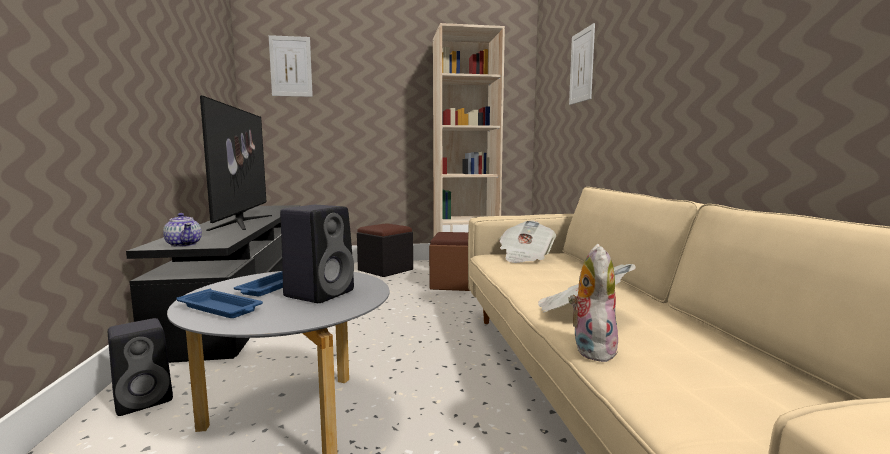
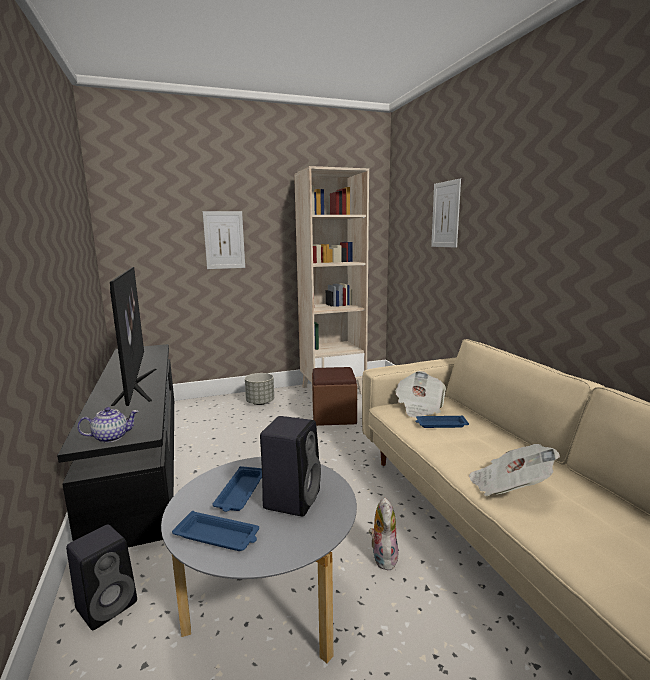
camera: 10 degrees left, 5 degrees up
teapot [163,213,202,247] -> teapot turned 60 degrees counterclockwise [77,407,138,443]
picture [268,35,313,97] -> picture moved to [203,211,245,269]
black ottoman [357,223,413,277] -> grey planter [245,373,274,405]
plush toy [569,244,619,362] -> plush toy moved to [369,497,399,570]
none -> blue tray [415,415,469,428]

